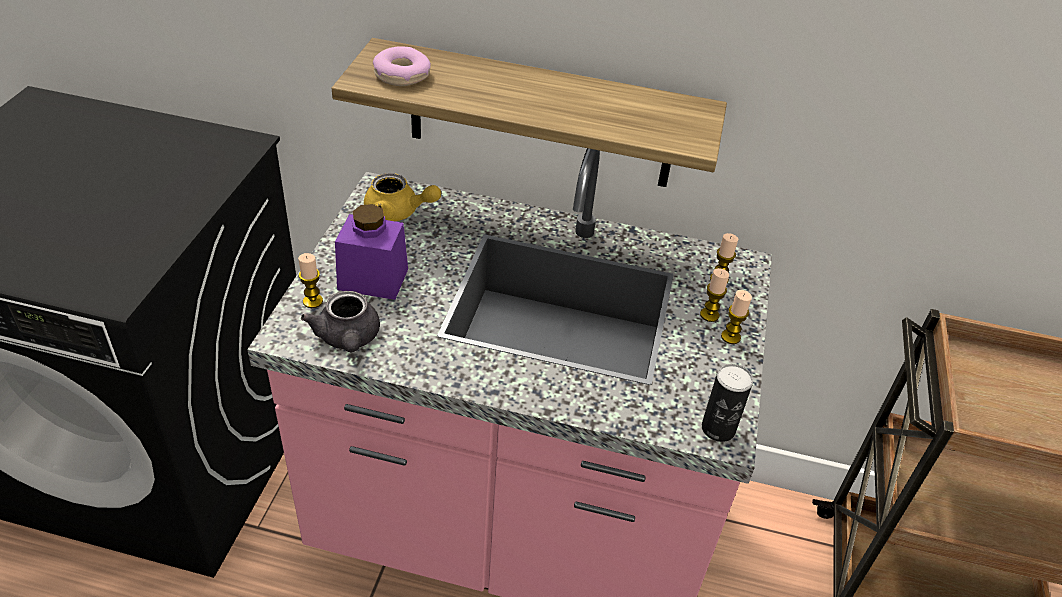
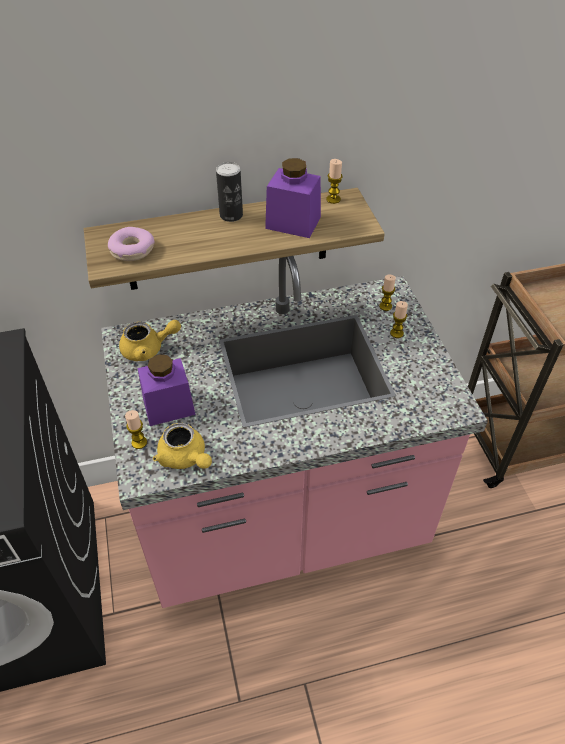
camera: 25 degrees left, 5 degrees up
grey teapot [301,291,380,353] -> yellow teapot [153,423,212,469]
can [702,364,753,442] -> can moved to [216,162,243,222]
candle [721,290,752,344] -> candle moved to [326,159,343,204]
none -> purple jar [265,158,321,238]

